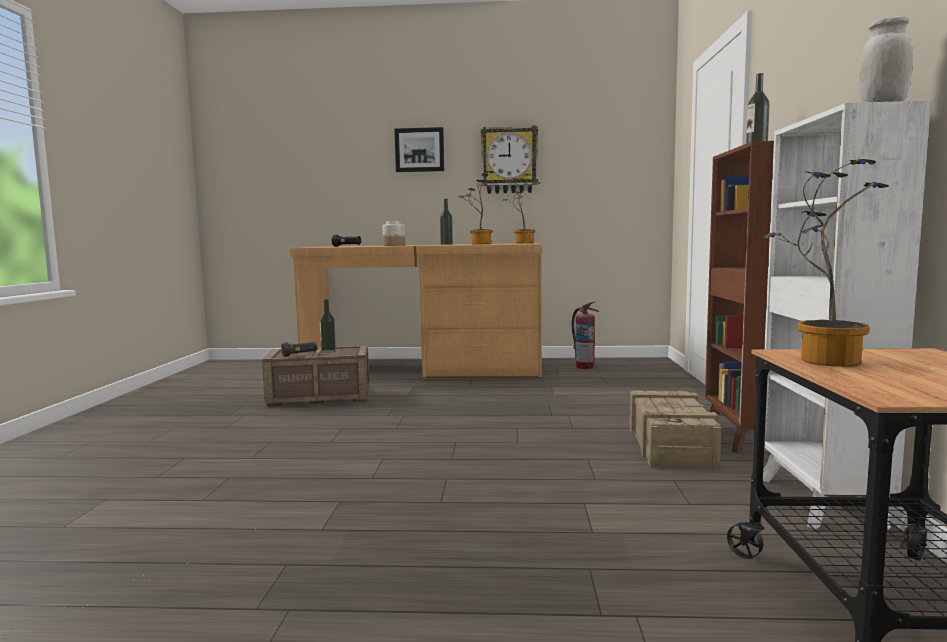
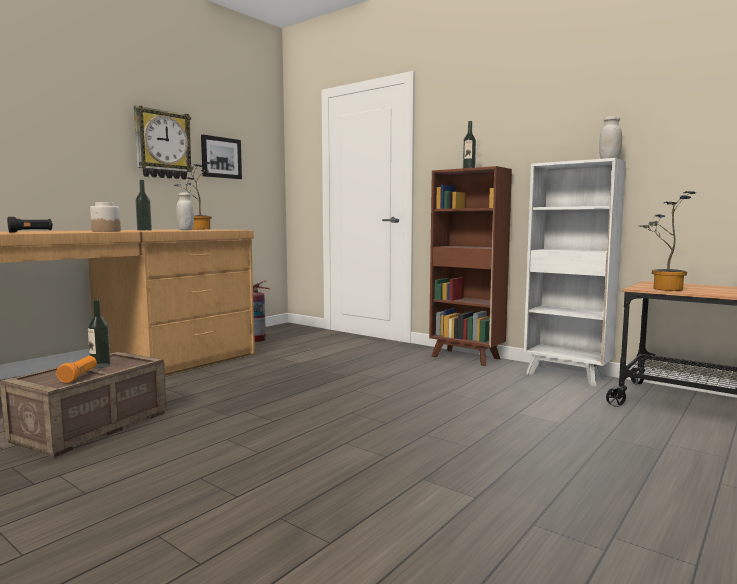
camera: 55 degrees left, 0 degrees up
black flashlight [281,341,317,357] -> orange flashlight [56,356,97,383]
picture [394,127,444,172] -> picture moved to [201,135,242,179]
potted plant [456,171,494,244] -> white jar [176,193,194,230]
crate [629,391,721,469] -> none

